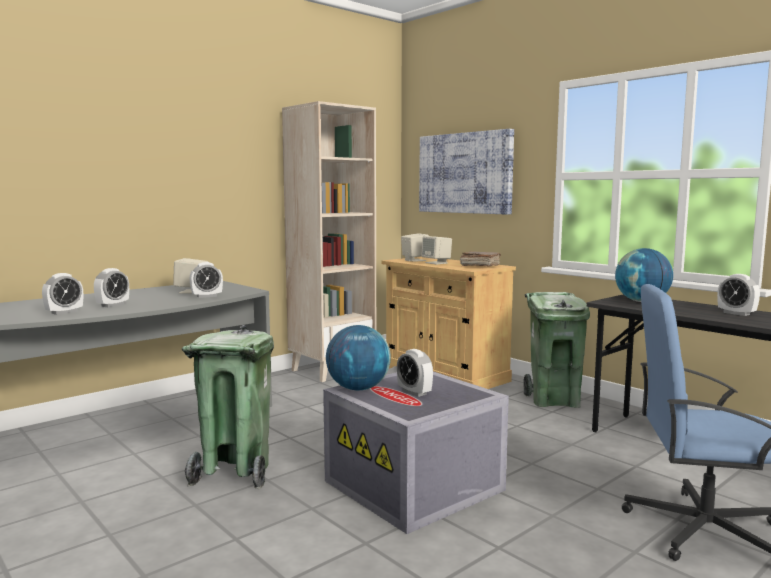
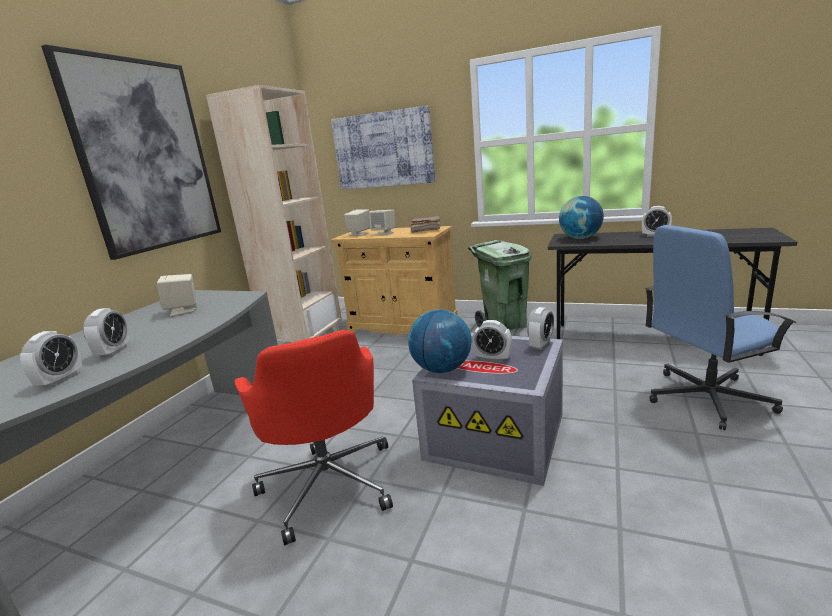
camera: 25 degrees left, 10 degrees up
green trash can [182,325,274,489] -> red office chair [235,330,393,546]
alarm clock [190,262,223,298] -> alarm clock moved to [527,307,554,350]
none -> picture [41,44,221,260]

